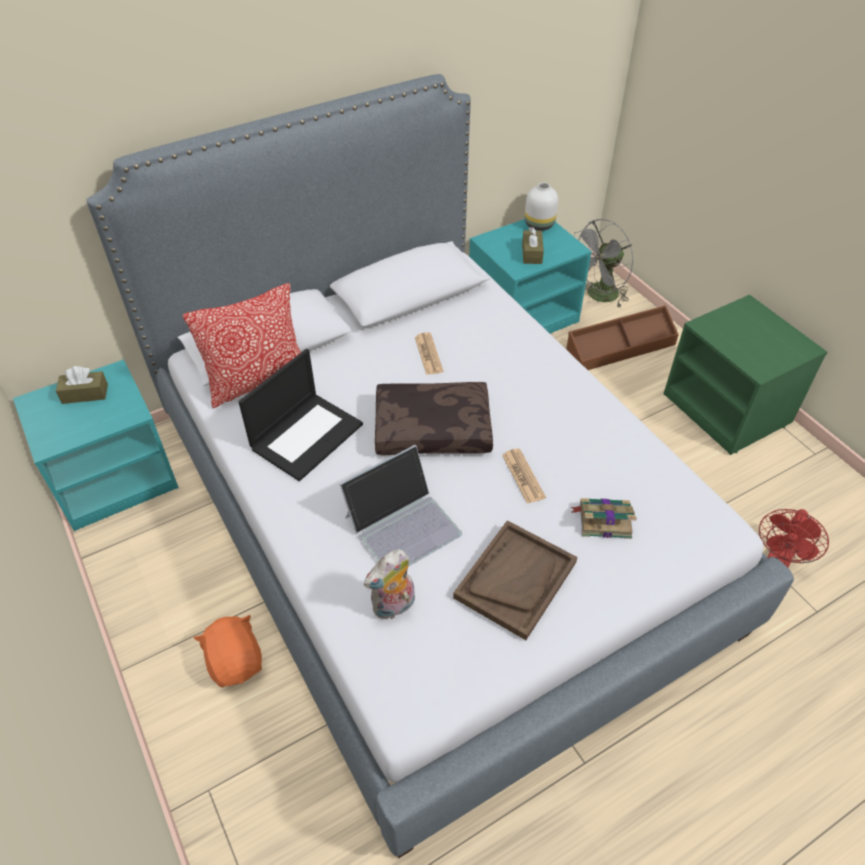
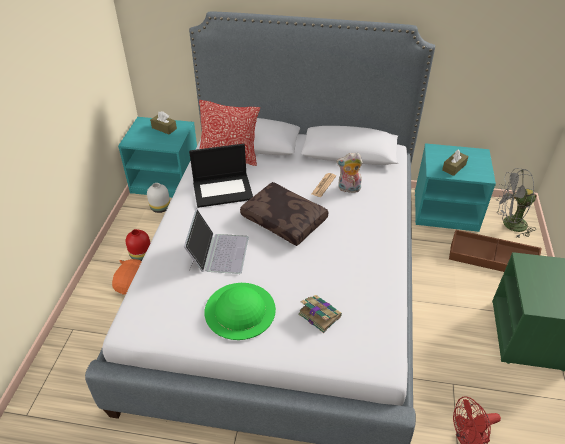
camera: 40 degrees right, 5 degrees down
laptop [339,445,462,567] -> laptop turned 90 degrees counterclockwise [184,209,249,274]
plush toy [364,549,415,619] -> plush toy moved to [336,152,363,193]
brown tray [453,520,577,640] -> green hat [204,283,276,340]
newspaper [502,448,546,504] -> none
white vase [525,182,558,231] -> white vase moved to [147,183,170,213]
none -> red vase [126,229,150,261]

